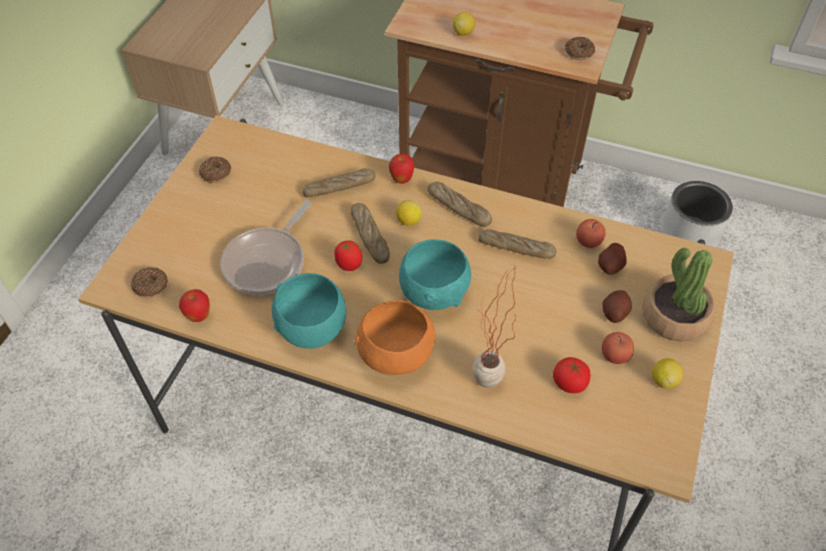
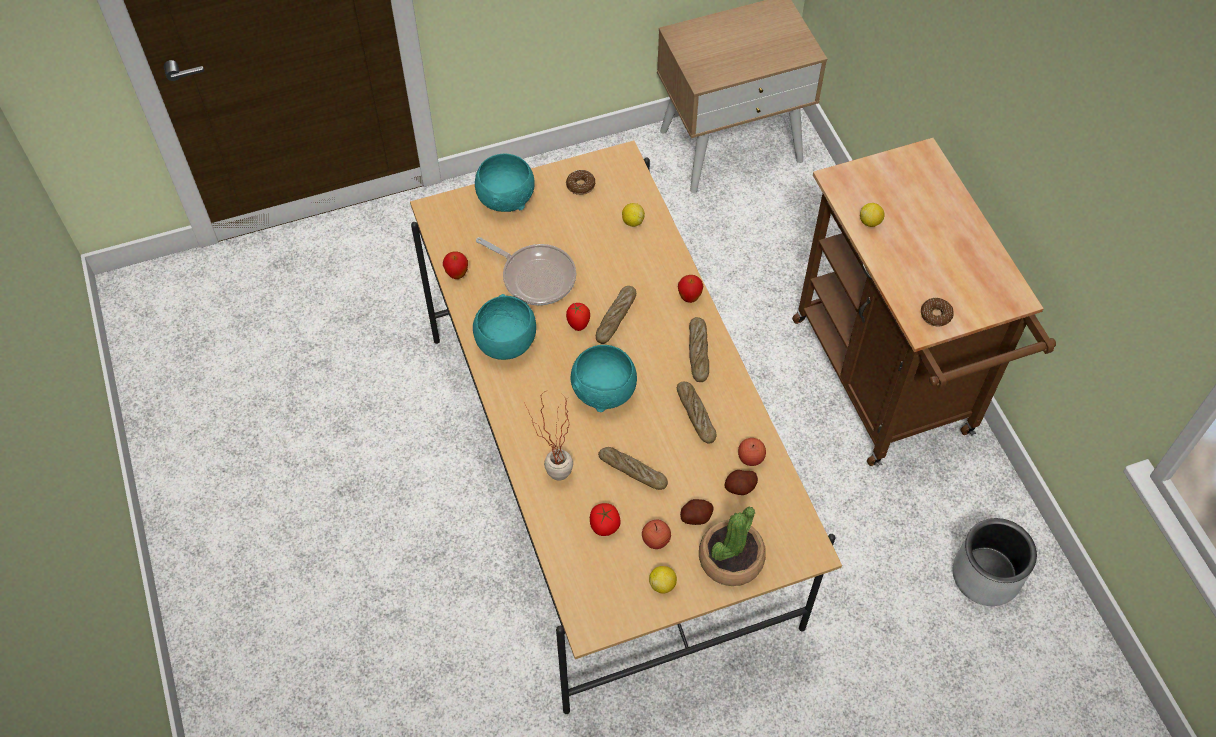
camera: 50 degrees right, 5 degrees up
donut [131,267,168,298] -> none
frying pan [220,200,312,295] -> frying pan turned 135 degrees counterclockwise [476,237,576,306]
bread [303,168,375,197] -> bread moved to [598,447,668,490]
orange bowl [355,300,435,375] -> none
lemon [396,200,422,226] -> lemon moved to [622,203,645,227]
none -> turquoise bowl [475,153,535,212]

